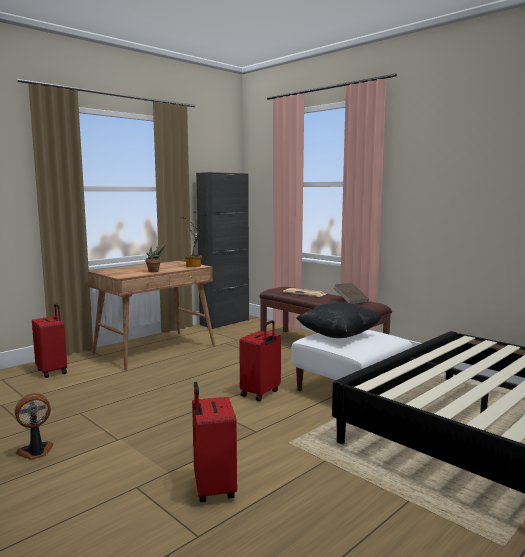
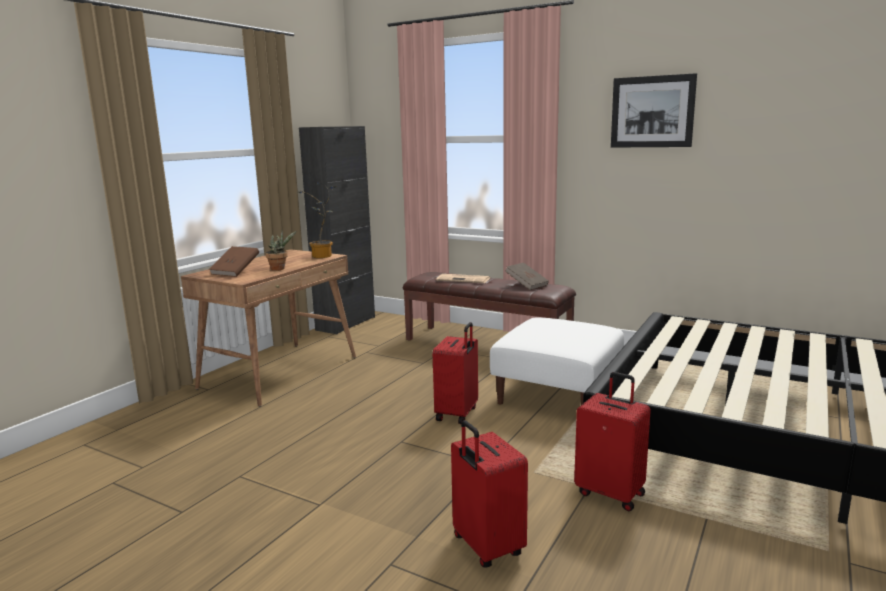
camera: 15 degrees left, 5 degrees up
fan [15,393,53,460] -> none
red suitcase [32,304,67,378] -> red suitcase moved to [574,372,651,511]
black pillow [297,302,382,338] -> none
none -> brown book [209,246,259,277]
none -> picture [611,73,697,148]

